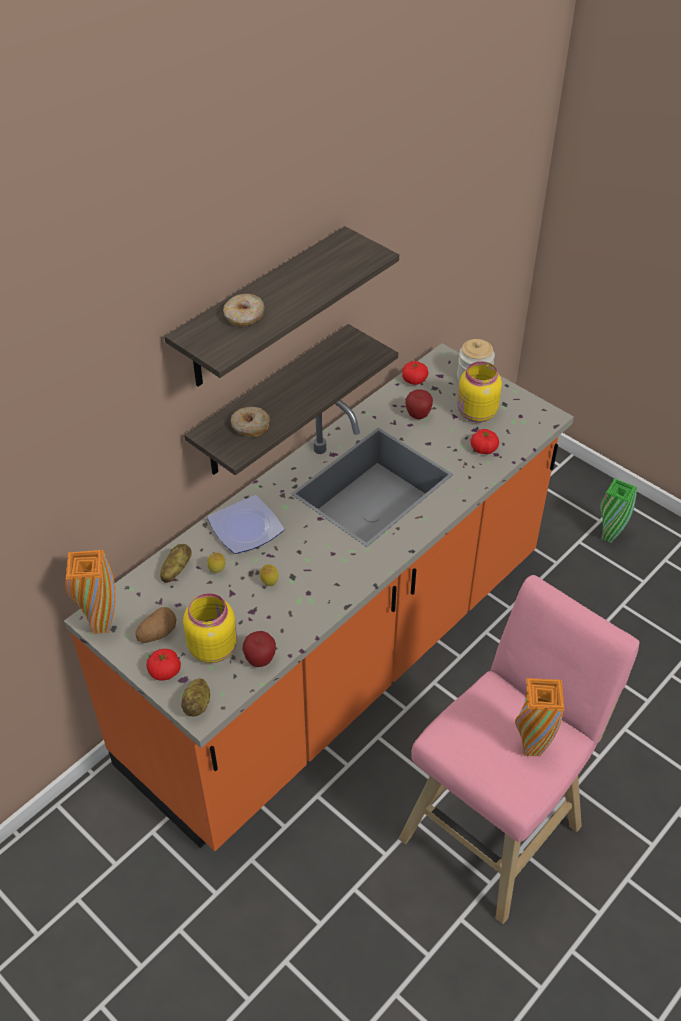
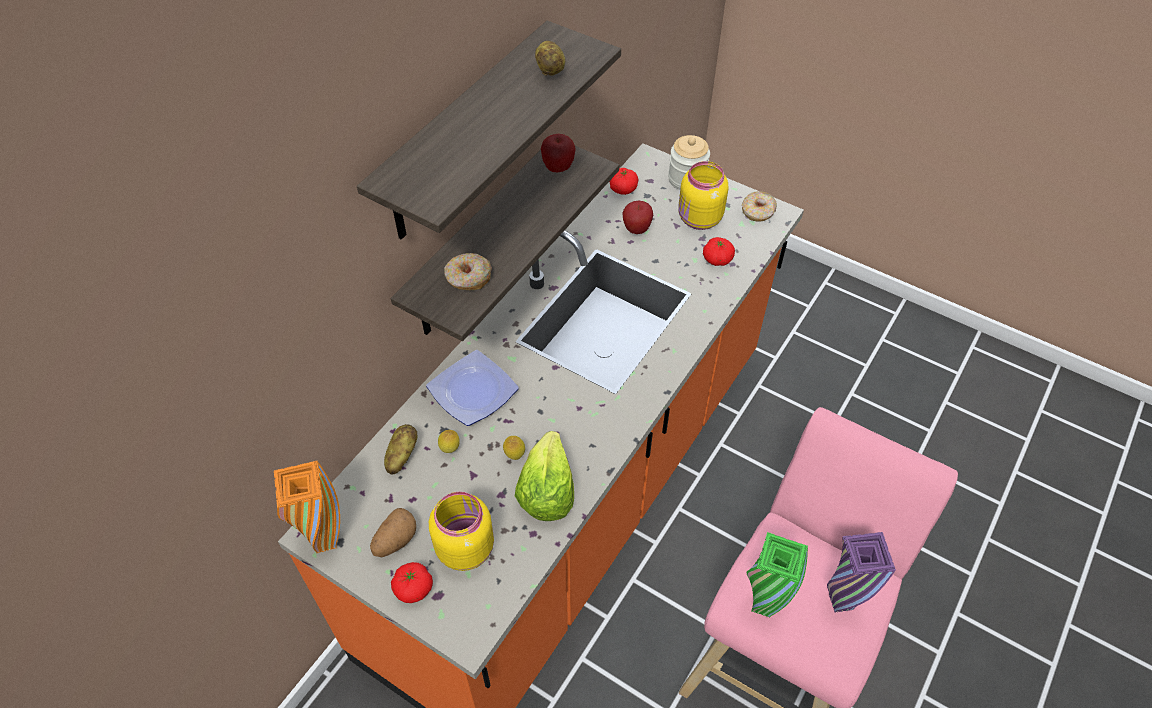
camera: 10 degrees left, 5 degrees up
potato [181,679,210,717] -> potato moved to [535,41,565,76]
donut [223,294,265,326] -> donut moved to [742,191,777,222]
apple [242,631,276,667] -> apple moved to [541,134,576,172]
orange vase [515,678,564,756] -> purple vase [827,532,896,613]
green vase [600,478,637,543] -> green vase moved to [746,532,808,617]
none -> lettuce [515,431,574,521]

